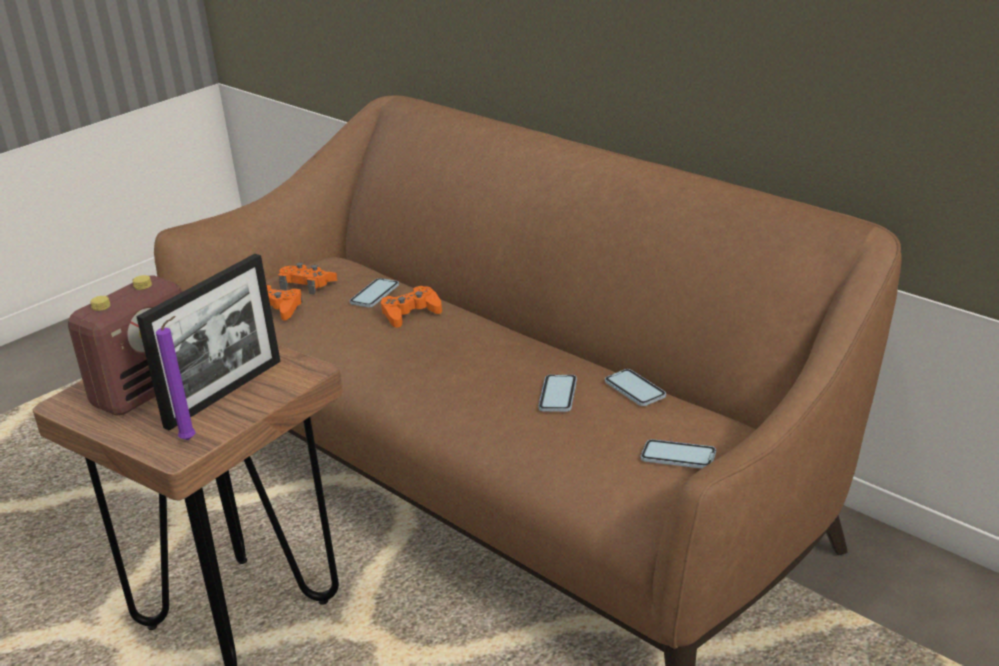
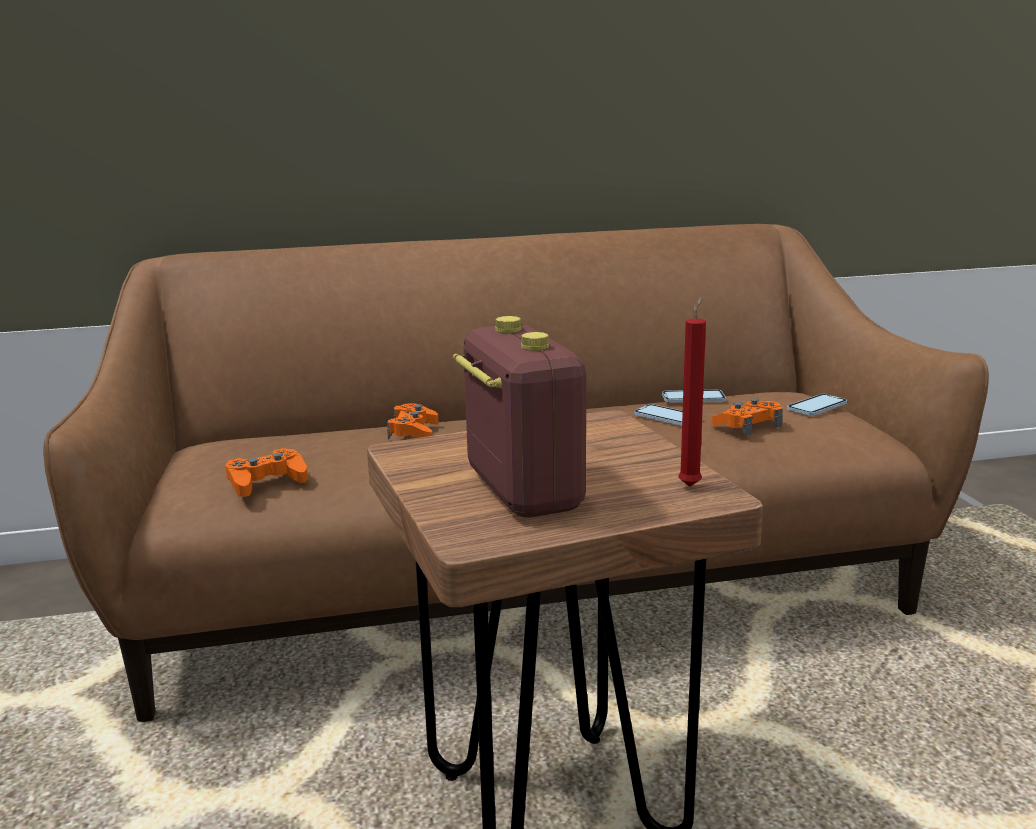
camera: 60 degrees left, 10 degrees down
picture frame [136,254,281,431] -> none
purple candle [156,316,195,440] -> red candle [678,297,706,487]
orange game controller [278,262,337,295] -> orange game controller moved to [712,398,783,436]
phone [349,278,399,307] -> none

